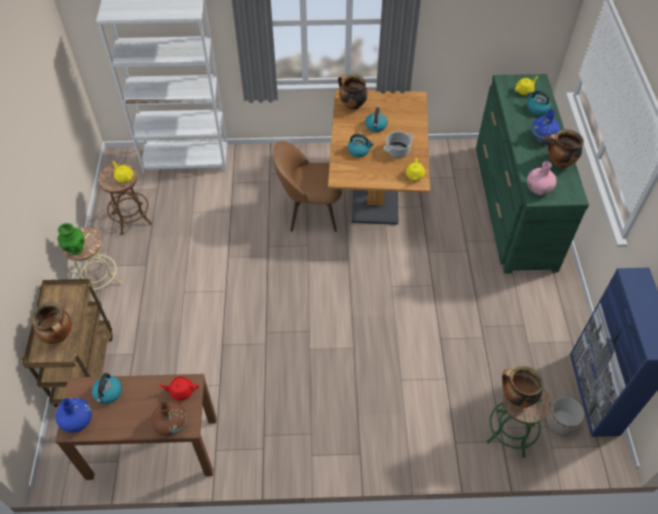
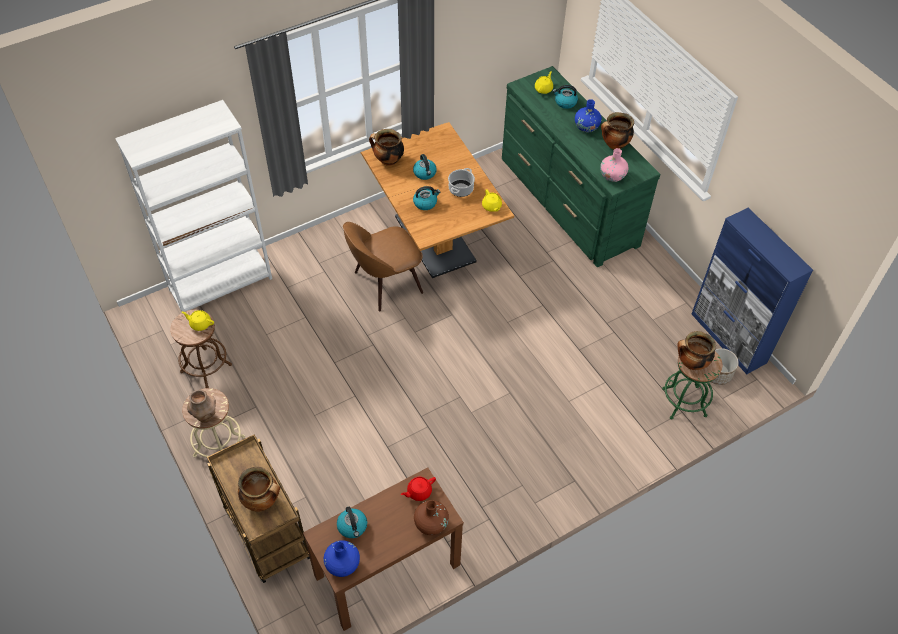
camera: 30 degrees left, 0 degrees up
green vase [58,223,85,255] -> brown vase [187,390,216,423]

